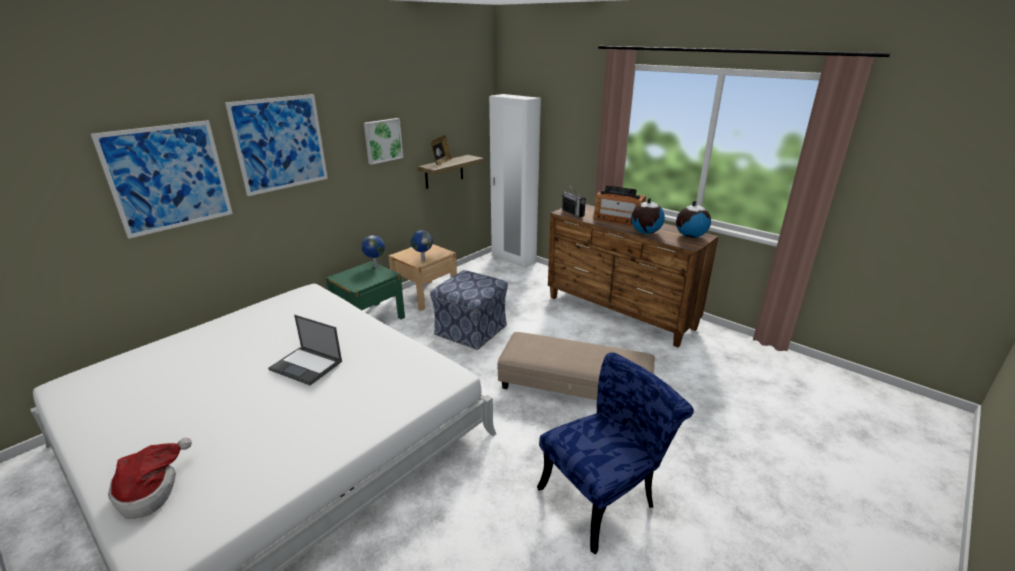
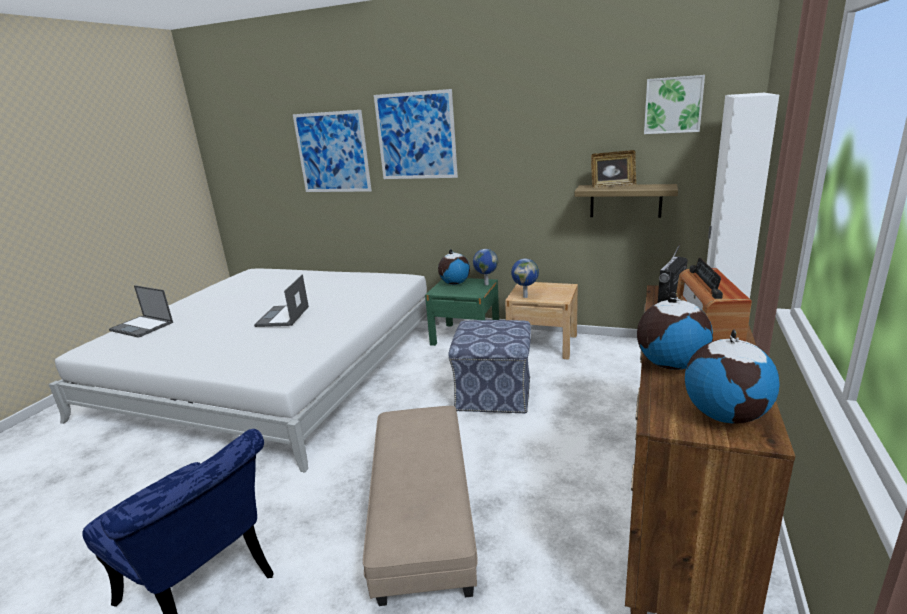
camera: 70 degrees right, 5 degrees down
hat [108,438,192,519] -> laptop [109,285,173,338]
picture [364,118,403,165] -> picture moved to [644,75,705,134]
none -> globe [438,249,470,285]

